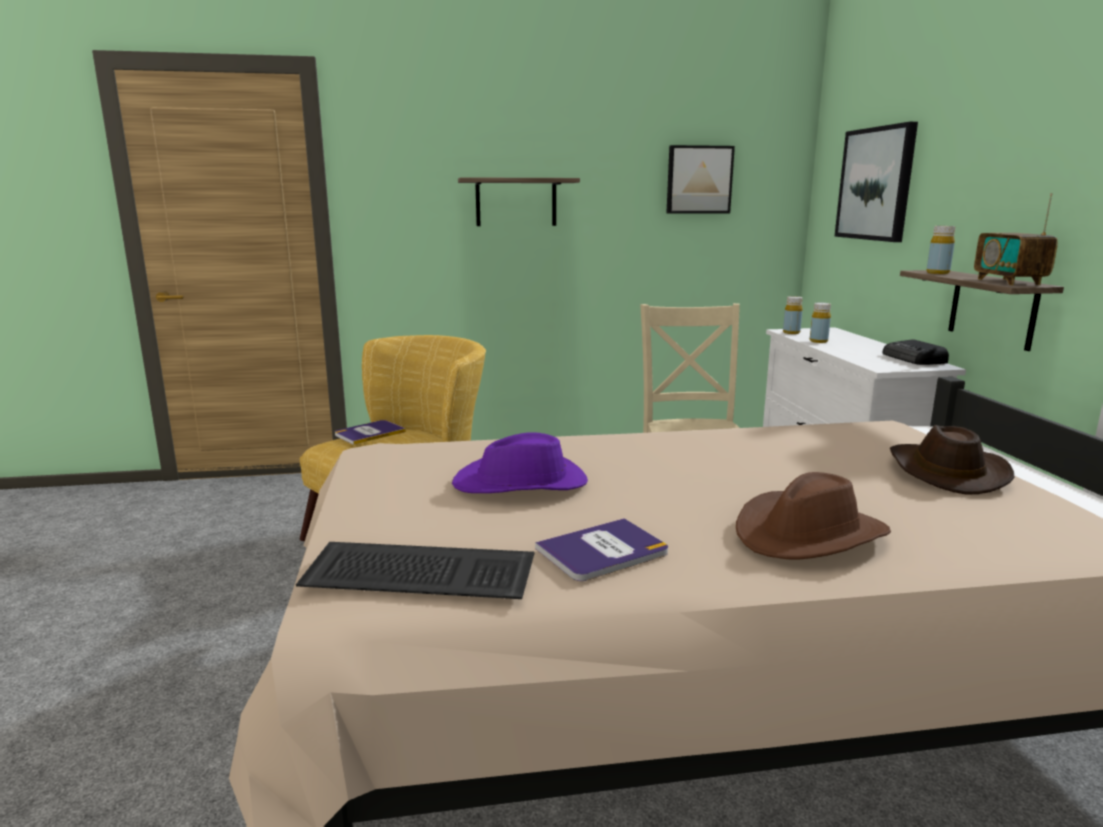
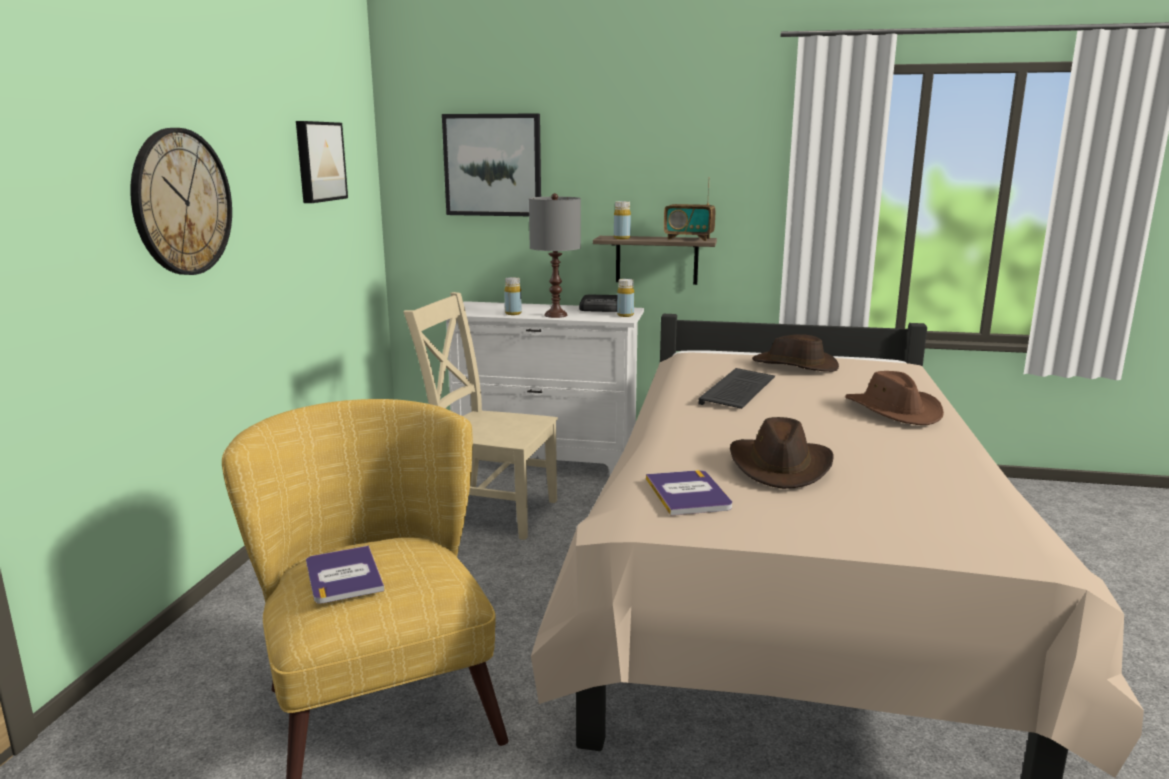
camera: 70 degrees left, 0 degrees up
keyboard [296,542,534,599] -> keyboard moved to [698,368,775,409]
purple hat [452,432,588,493] -> brown hat [730,417,834,489]
shelf [458,177,580,226] -> wall clock [130,128,232,275]
book [535,518,668,581] -> book moved to [646,470,732,516]
yellow bottle [783,296,803,334] -> yellow bottle moved to [617,279,634,317]
none -> grey table lamp [529,193,581,318]

